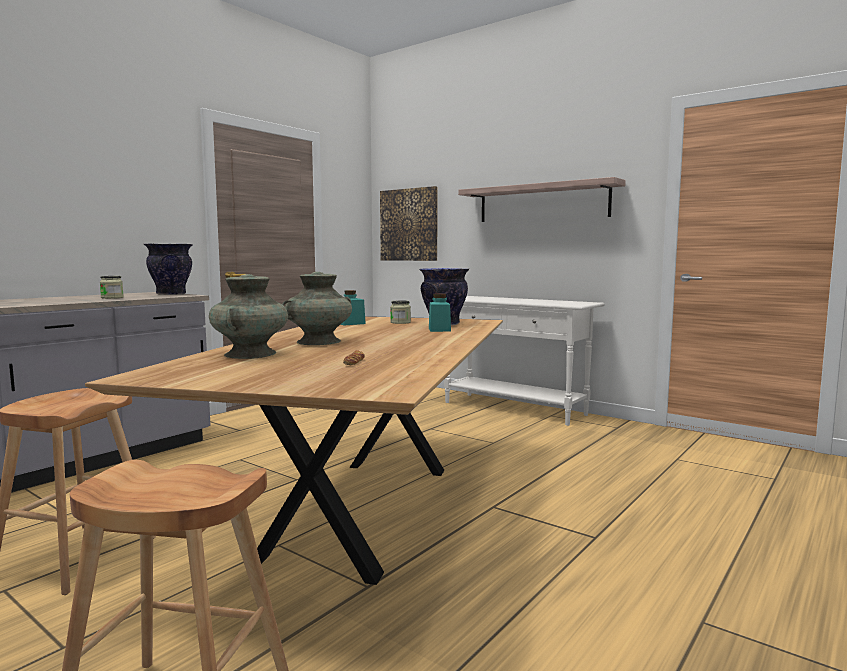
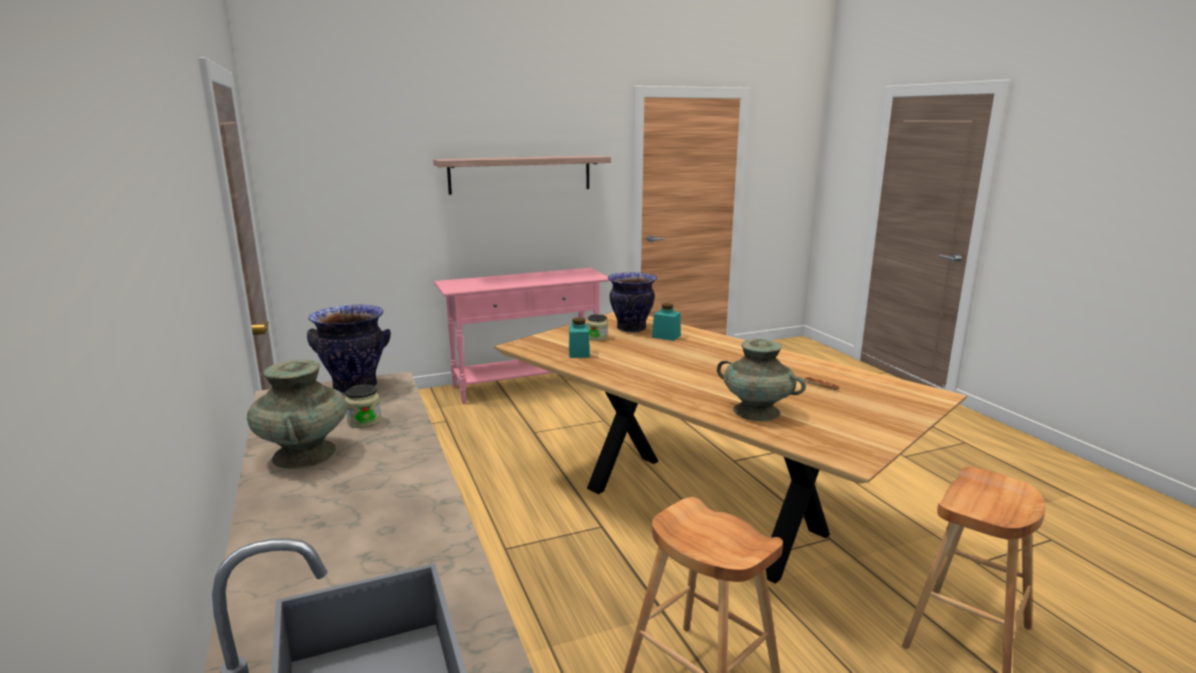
camera: 60 degrees left, 10 degrees up
turquoise vase [282,272,352,345] -> turquoise vase moved to [247,360,347,469]
picture [380,186,438,261] -> none
white console table [444,296,605,426] -> pink console table [434,268,610,404]

